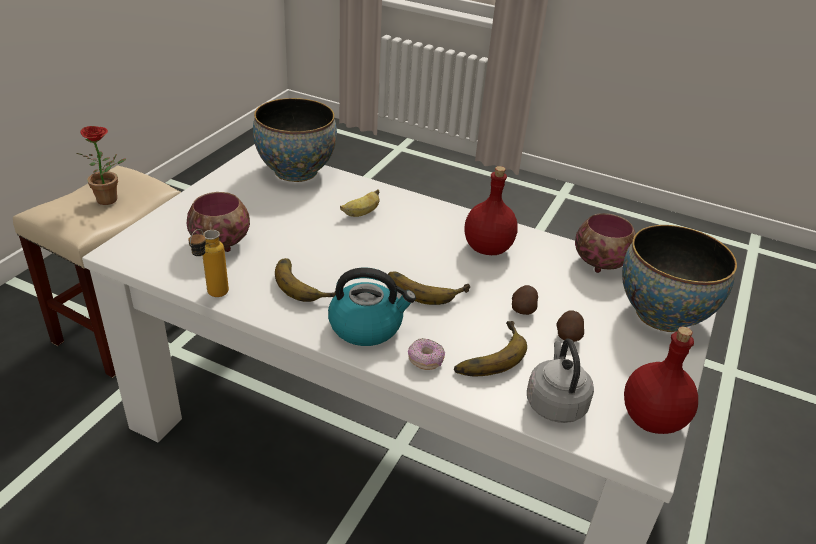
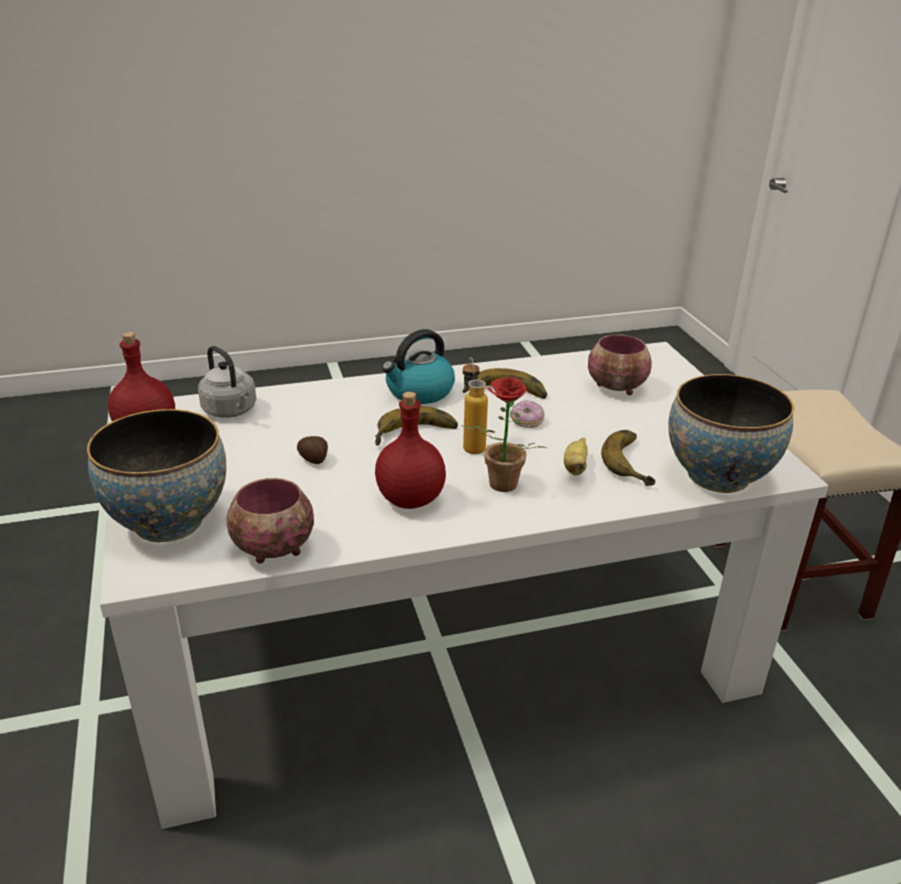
camera: 140 degrees right, 5 degrees down
potted plant [77,126,126,205] -> potted plant moved to [461,377,547,492]
bottle [188,229,229,297] -> bottle moved to [463,357,488,454]
donut [408,338,445,370] -> donut moved to [510,400,545,428]
banana [454,321,527,376] -> banana moved to [601,430,655,486]
potato [557,310,584,342] -> none

